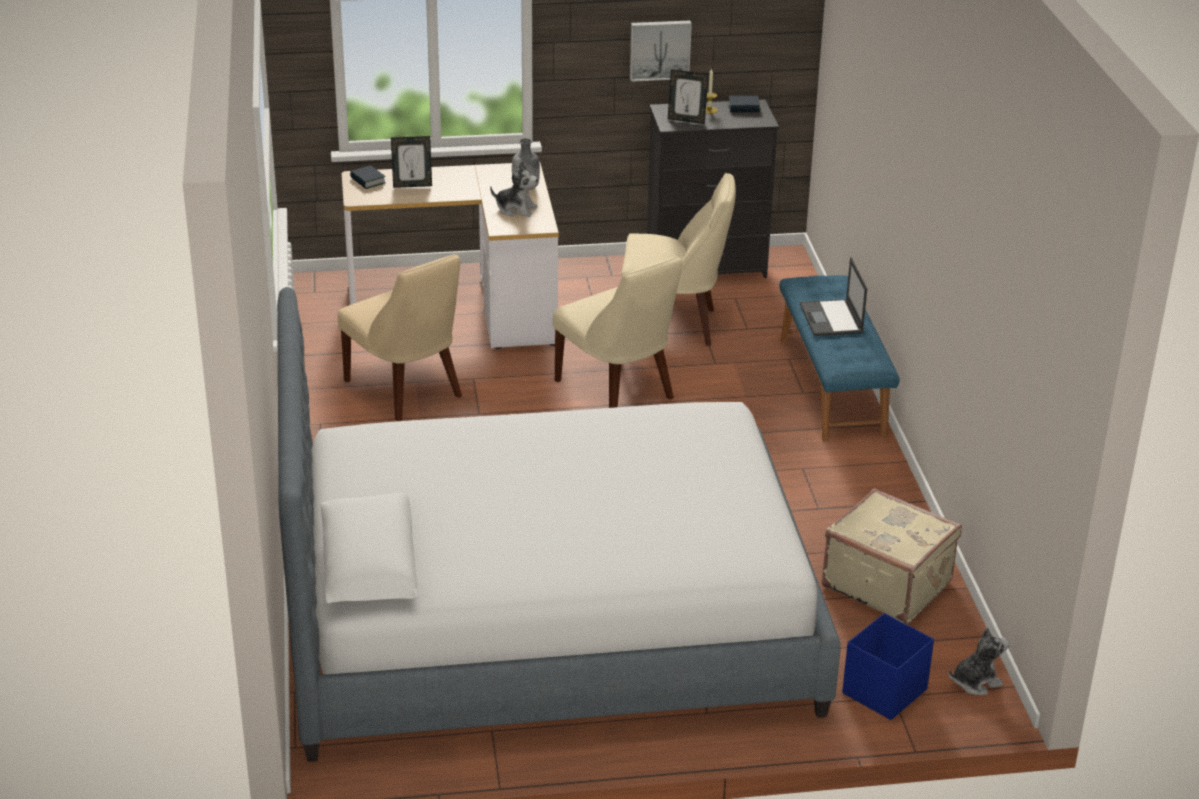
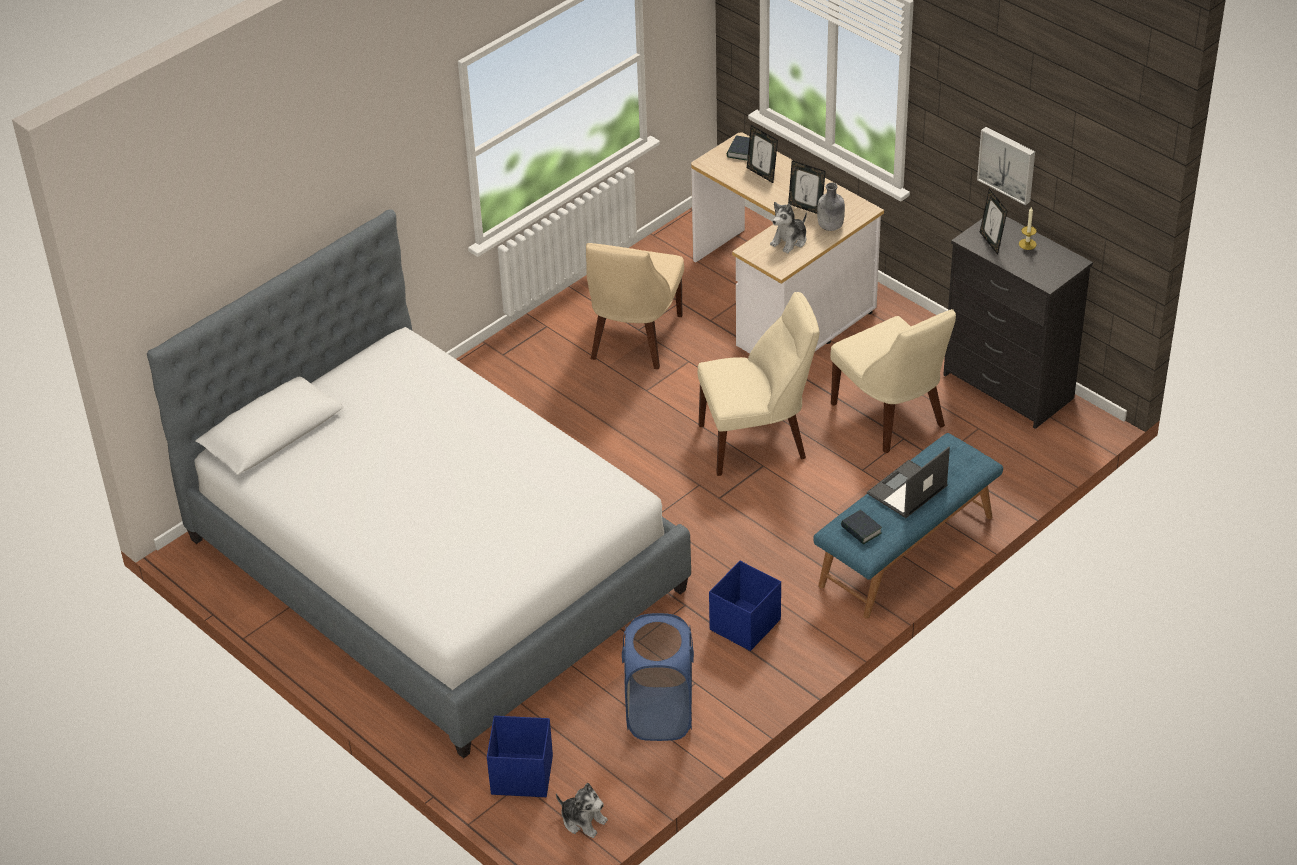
camera: 55 degrees right, 10 degrees up
plush toy [490,161,538,217] -> plush toy turned 60 degrees clockwise [770,202,807,253]
beige chair [553,256,682,408] -> beige chair turned 120 degrees counterclockwise [698,292,819,476]
book [728,96,760,112] -> book moved to [841,510,882,545]
beige suitcase [821,488,962,624] -> blue laundry basket [622,613,694,741]
none -> blue storage box [709,561,781,651]
none -> picture frame [788,160,826,214]

